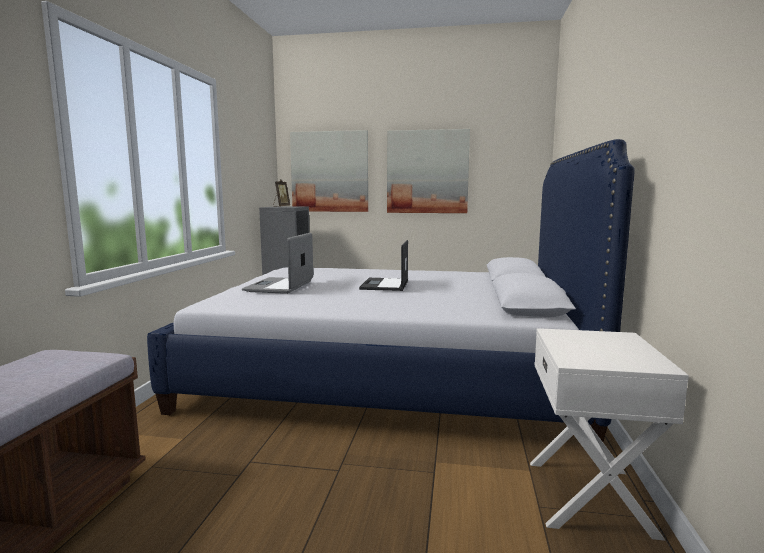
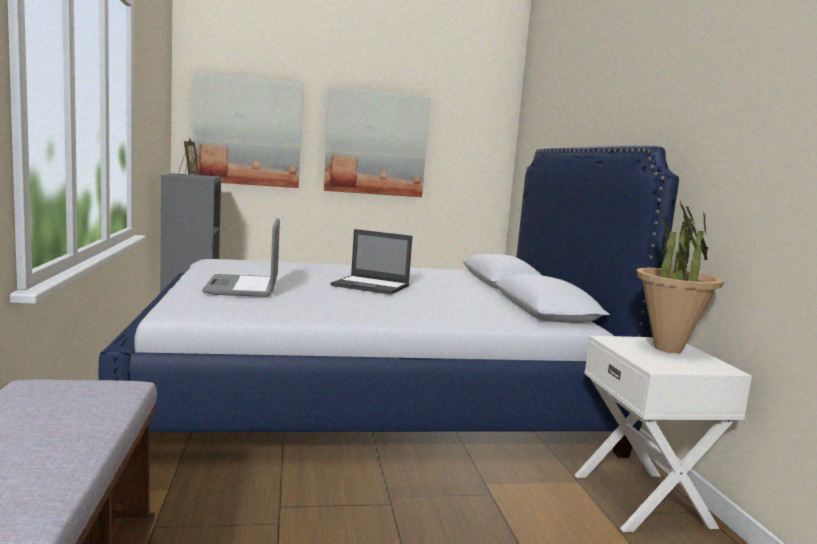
camera: 20 degrees left, 0 degrees up
laptop [359,240,408,291] -> laptop turned 60 degrees counterclockwise [331,229,412,295]
none -> potted plant [637,201,725,353]

